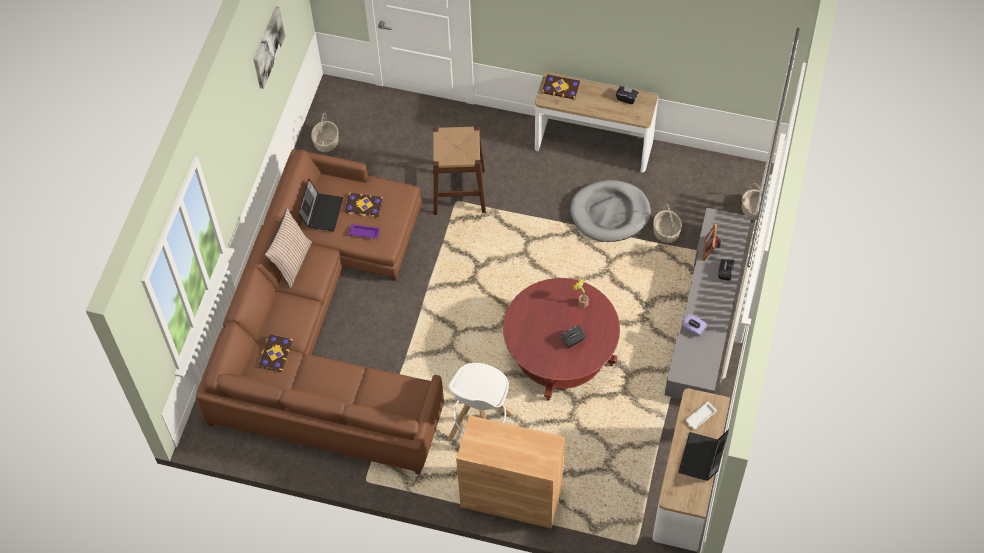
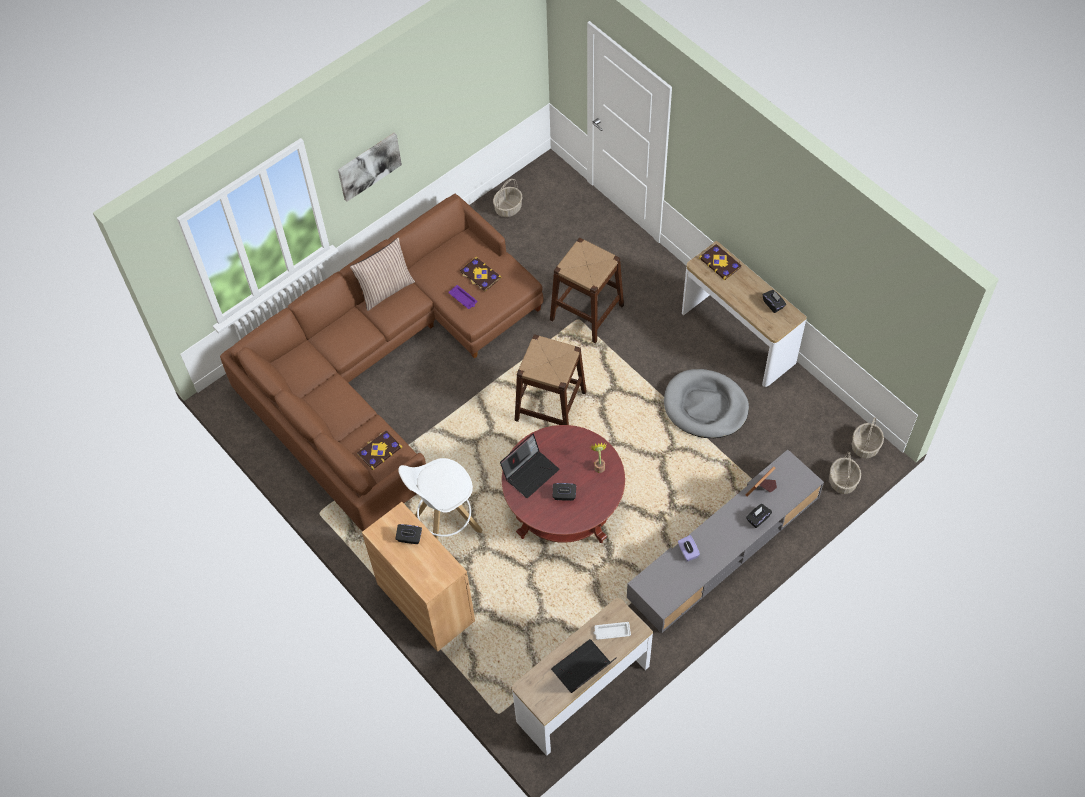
camera: 35 degrees right, 0 degrees up
picture [253,6,285,89] -> picture moved to [338,132,402,202]
book [259,334,293,372] -> book moved to [357,430,402,470]
laptop [298,179,344,232] -> laptop moved to [500,433,559,498]
basket [653,204,682,243] -> basket moved to [852,417,884,458]
none -> black tissue box [395,524,422,544]
none -> brown stool [514,334,587,425]

